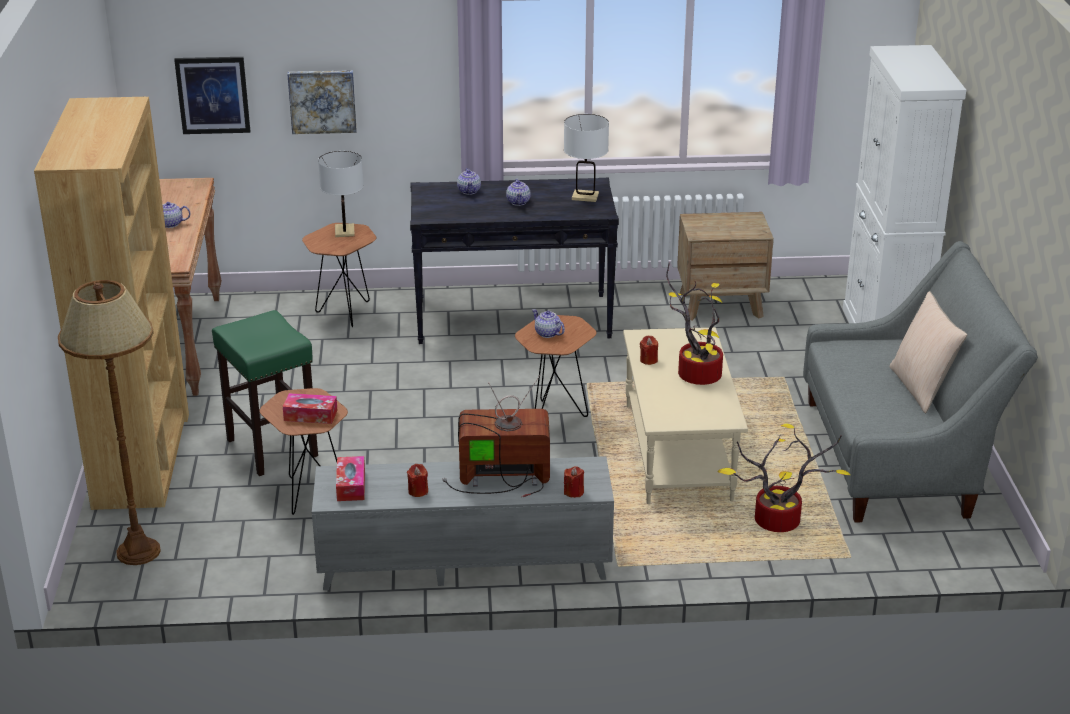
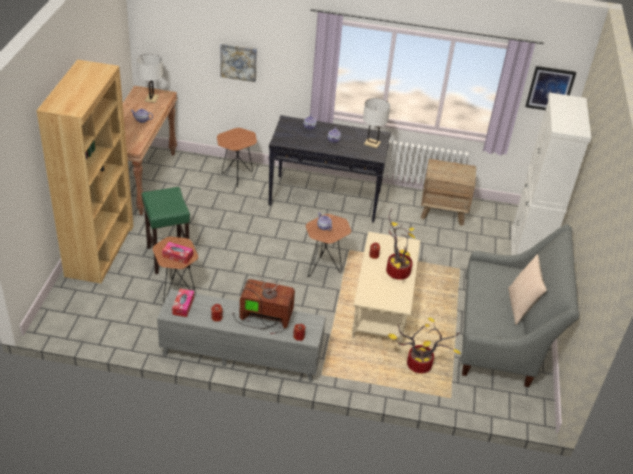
camera: 10 degrees right, 10 degrees up
brown floor lamp [58,280,161,565] -> none
picture [174,57,250,134] -> picture moved to [525,66,576,110]
white table lamp [318,151,364,237] -> white table lamp moved to [137,54,163,103]

